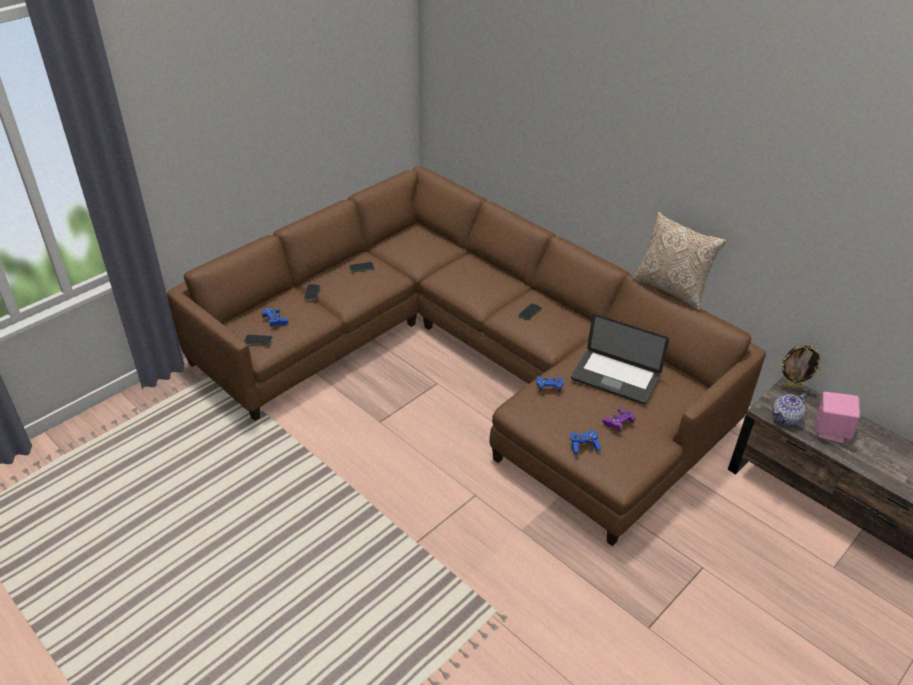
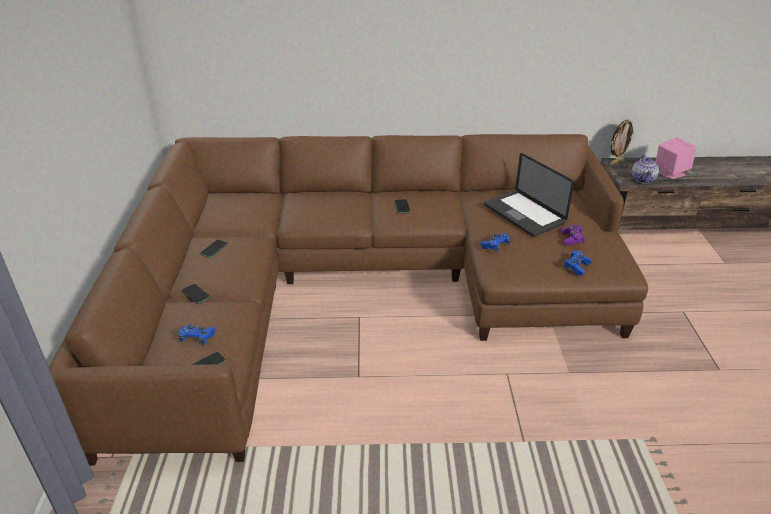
camera: 45 degrees left, 5 degrees down
laptop [571,314,669,405] -> laptop turned 75 degrees clockwise [484,153,574,237]
pillow [632,212,727,311] -> none

